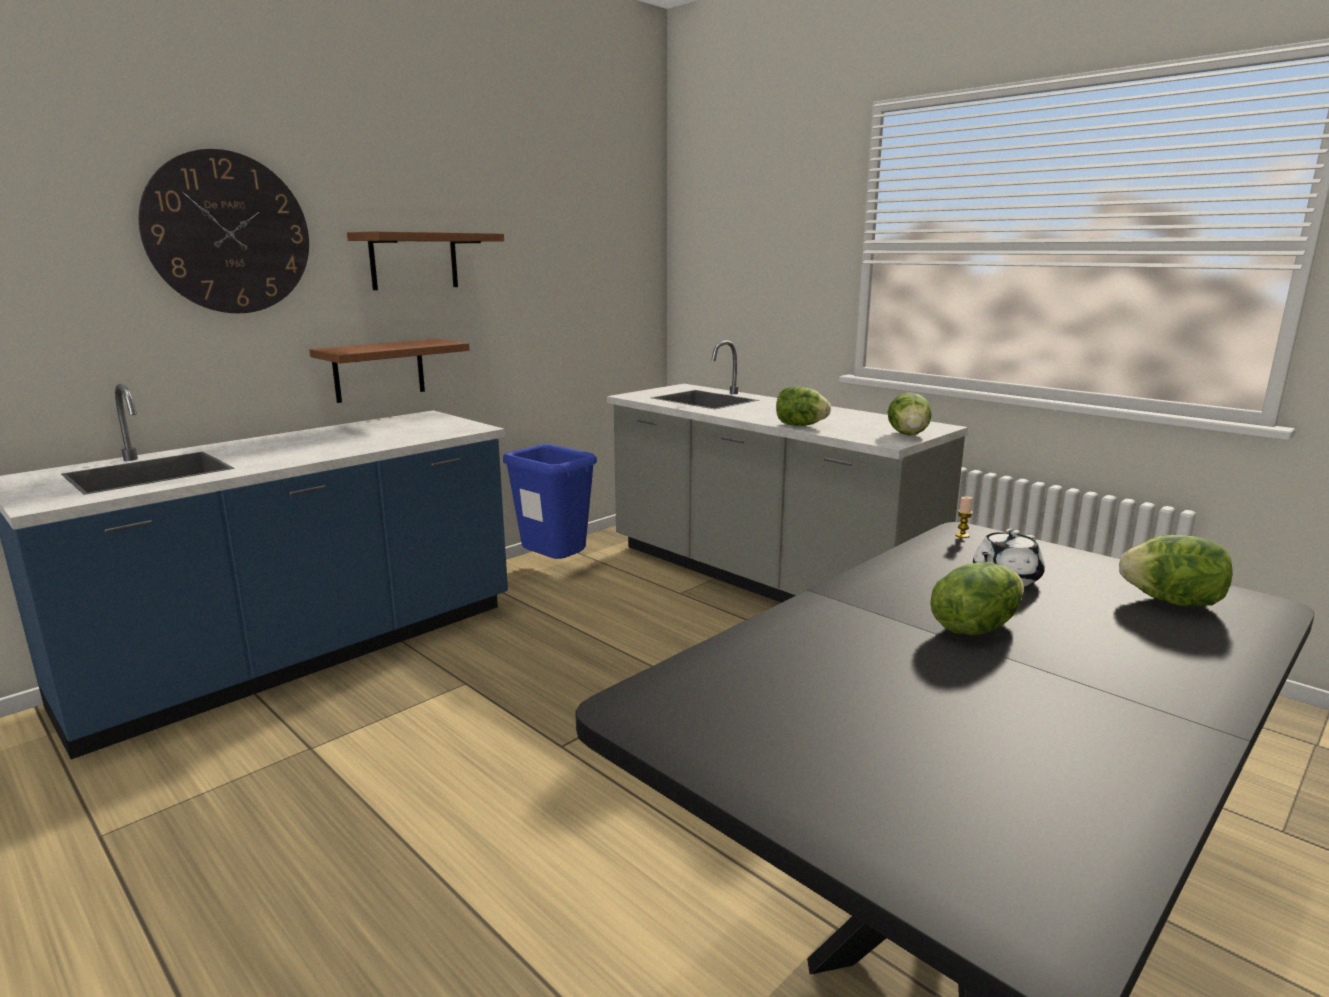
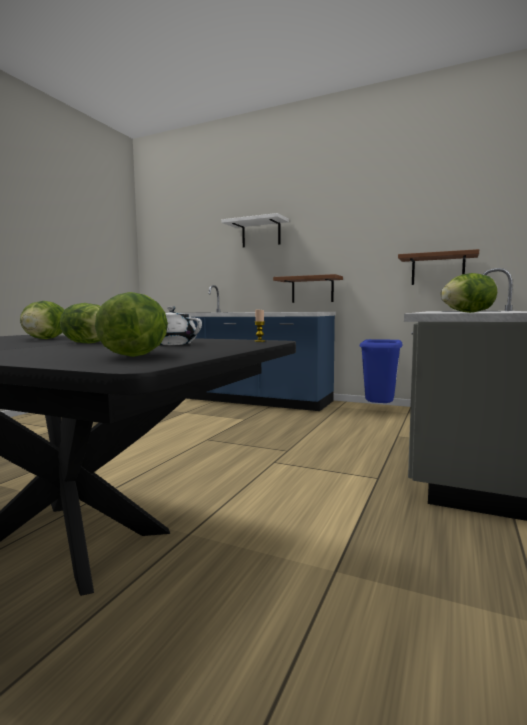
camera: 70 degrees right, 10 degrees down
wall clock [139,149,309,313] -> white shelf [222,213,289,247]
brown shelf [347,231,504,290] -> brown shelf moved to [398,249,479,285]
lettuce [776,386,831,426] -> lettuce moved to [20,301,64,339]

